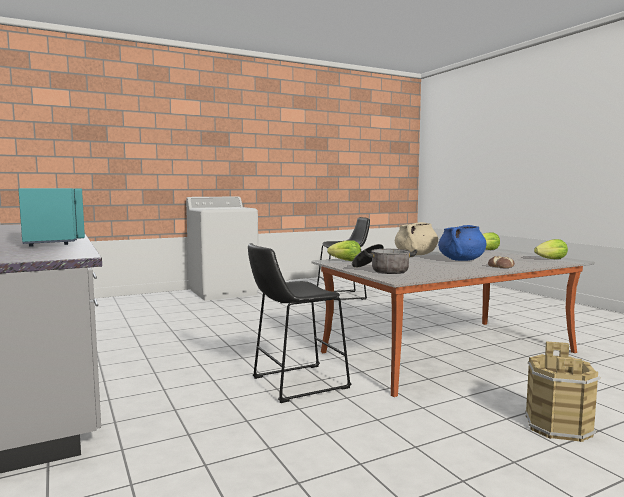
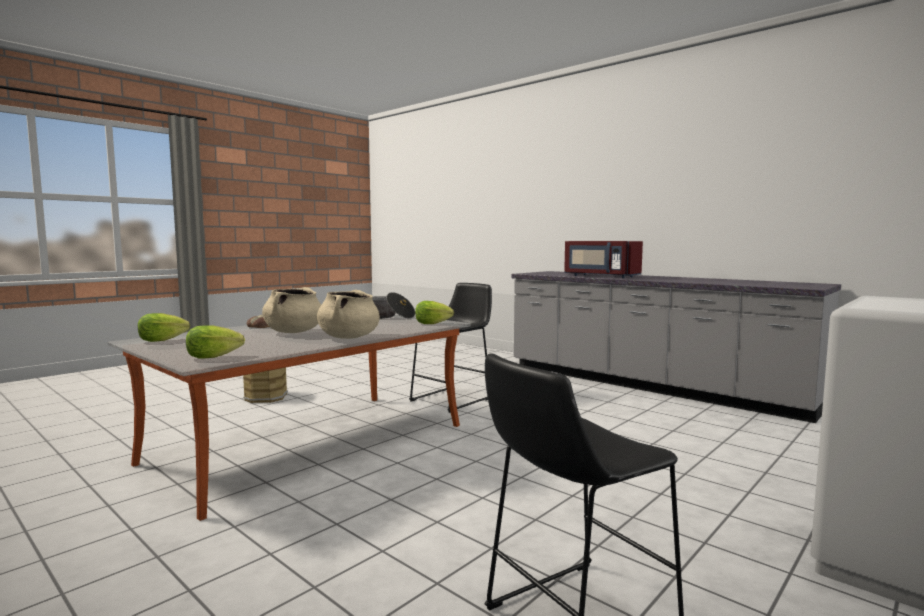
camera: 160 degrees right, 0 degrees up
turquoise microwave [18,188,85,247] -> red microwave [564,241,643,278]
blue cooking pot [438,225,487,261] -> beige cooking pot [262,287,321,333]

